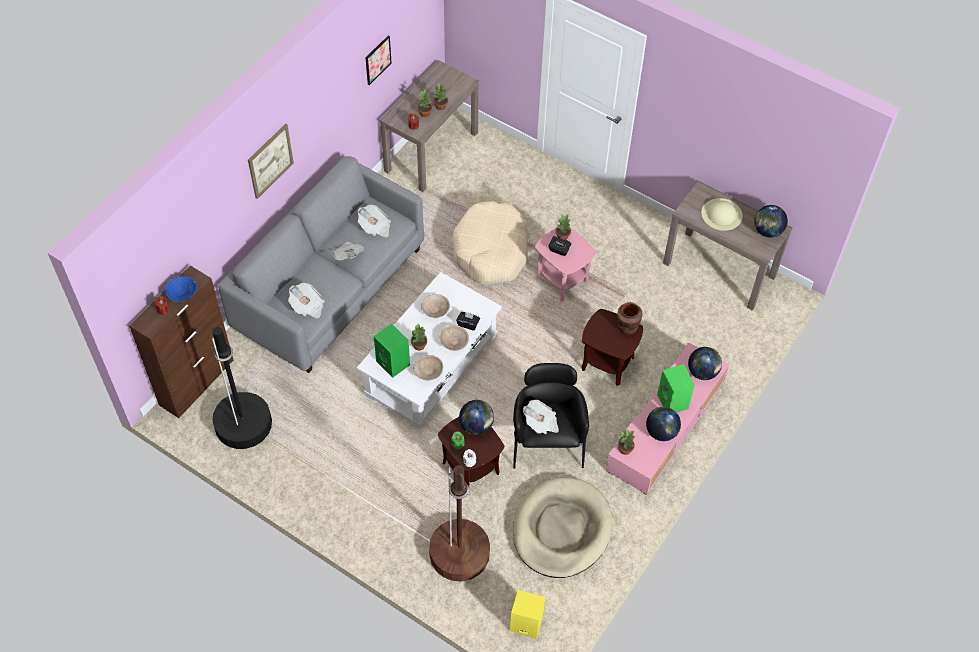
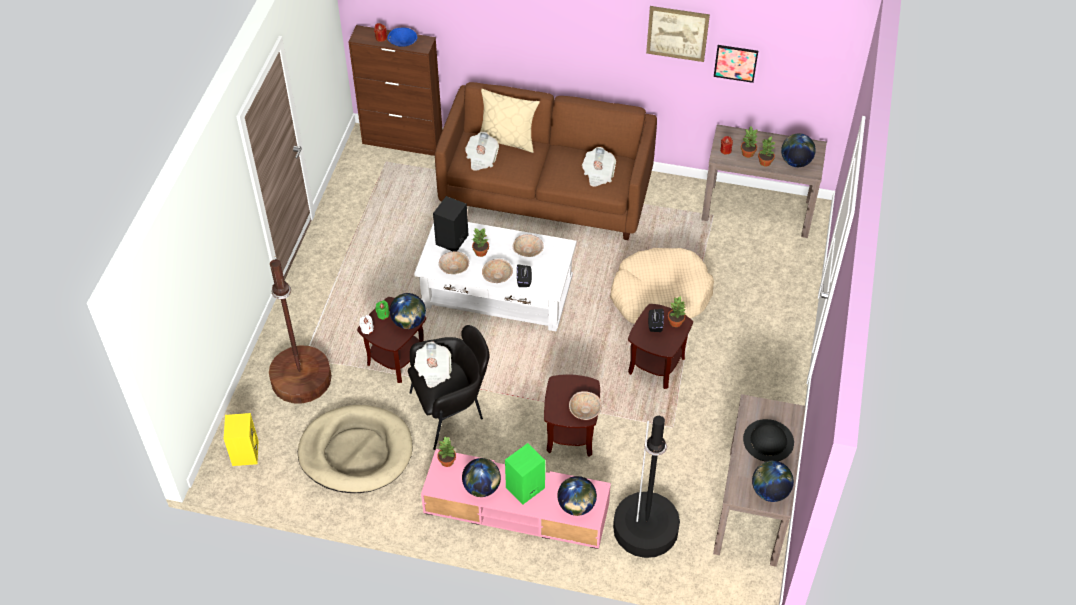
camera: 70 degrees right, 5 degrees down
black floor lamp [212,327,272,449] -> black floor lamp moved to [613,416,680,558]
grey sofa [218,156,424,373] -> brown sofa [435,82,657,240]
picture [248,124,294,199] -> picture moved to [646,6,710,62]
newspaper [332,242,364,260] -> none
green speaker [374,324,410,378] -> black speaker [433,196,469,252]
pink side table [535,228,597,302] -> brown side table [628,304,693,389]
brown vase [617,302,642,335] -> beige bowl [569,391,602,420]
beige hat [701,198,743,231] -> black hat [743,419,794,462]
none -> beige pillow [480,89,540,153]
none -> globe [781,133,816,167]

